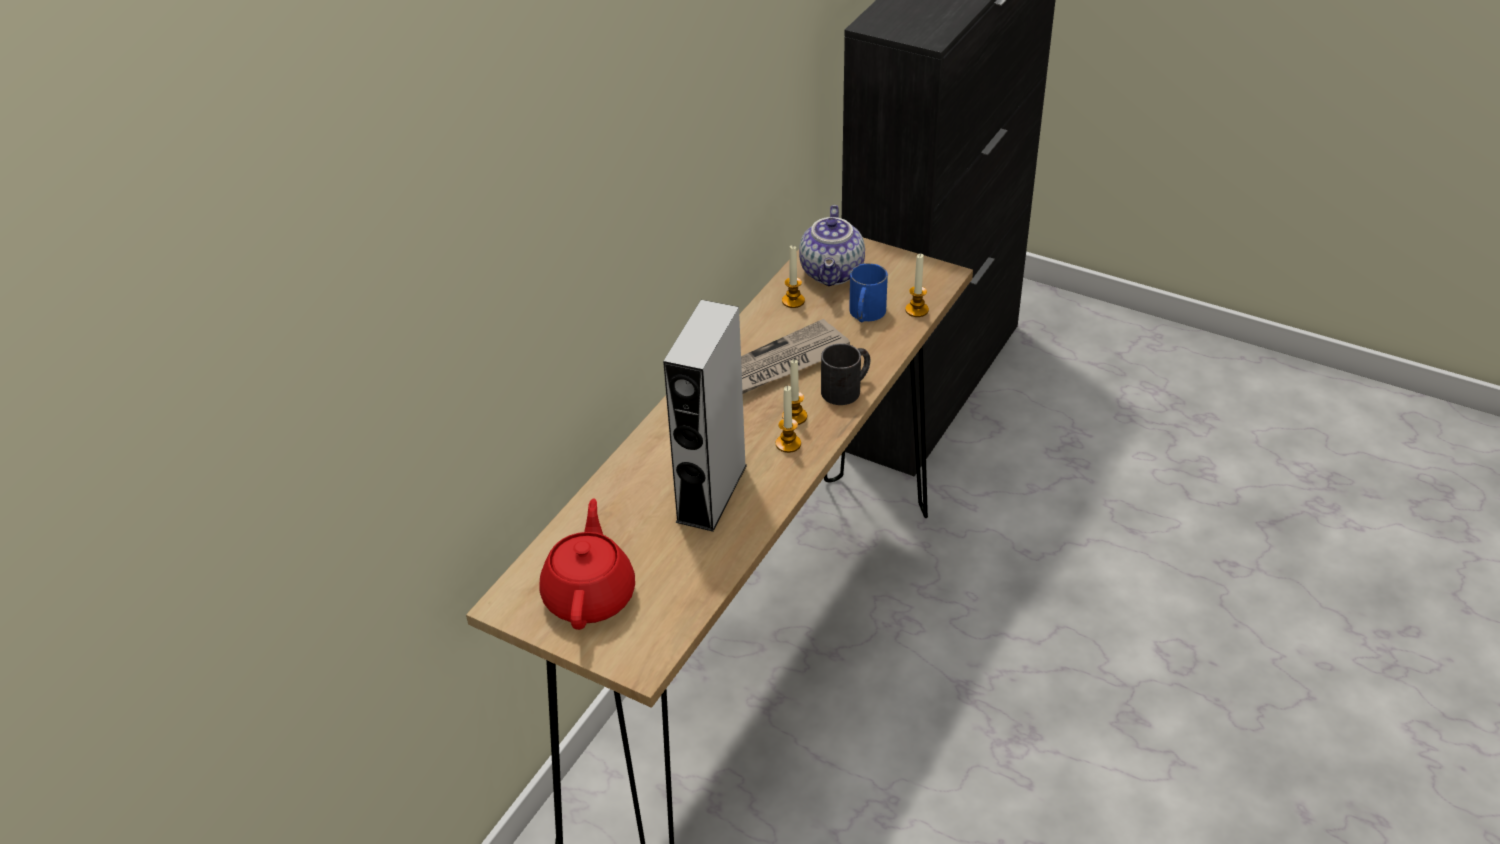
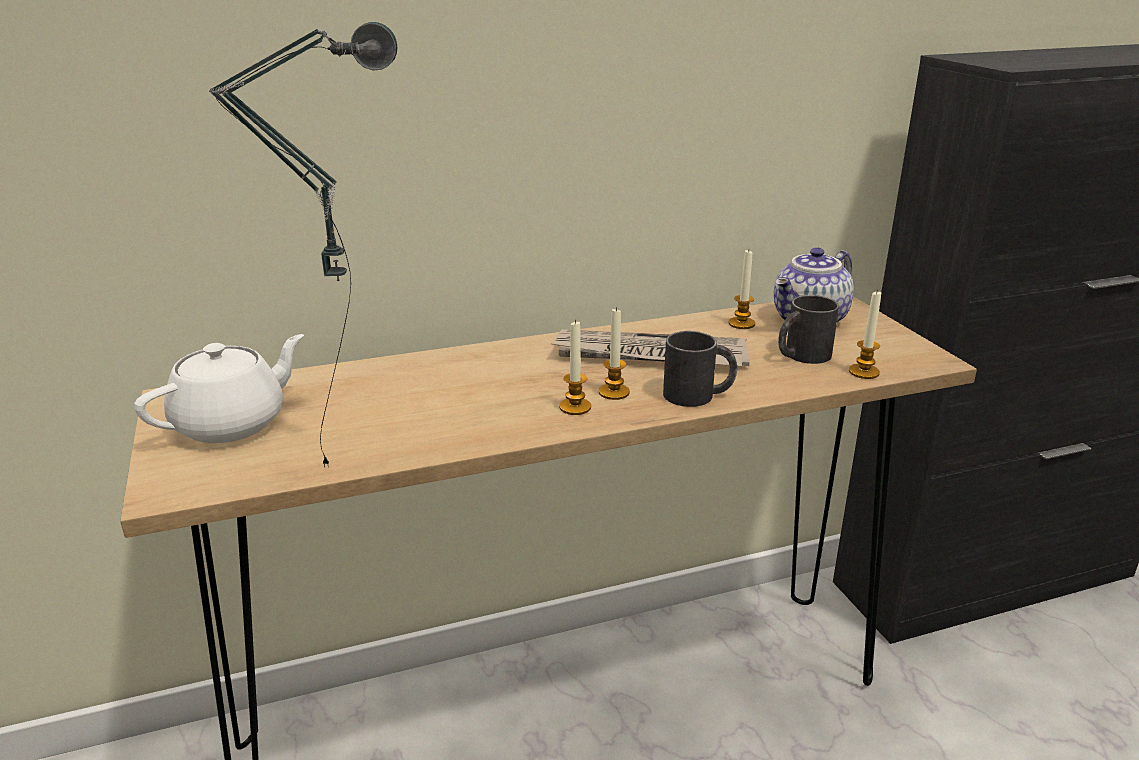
camera: 40 degrees right, 15 degrees down
red teapot [539,498,635,630] -> white teapot [134,334,304,443]
grey speaker [663,300,747,532] -> none
blue mug [849,263,888,322] -> black mug [778,295,839,364]
none -> table lamp [209,22,398,468]

